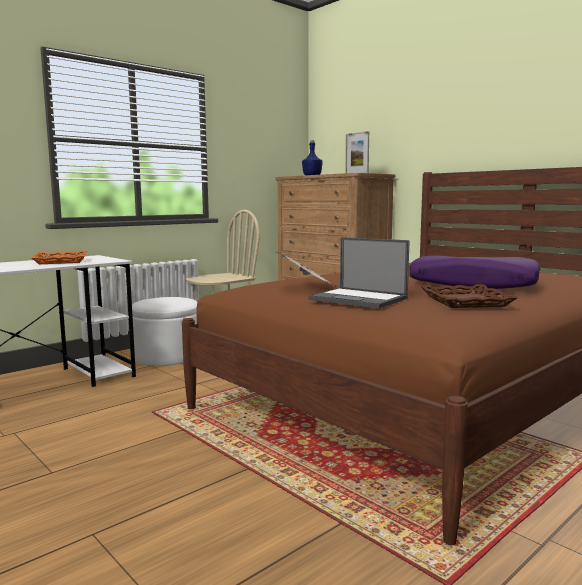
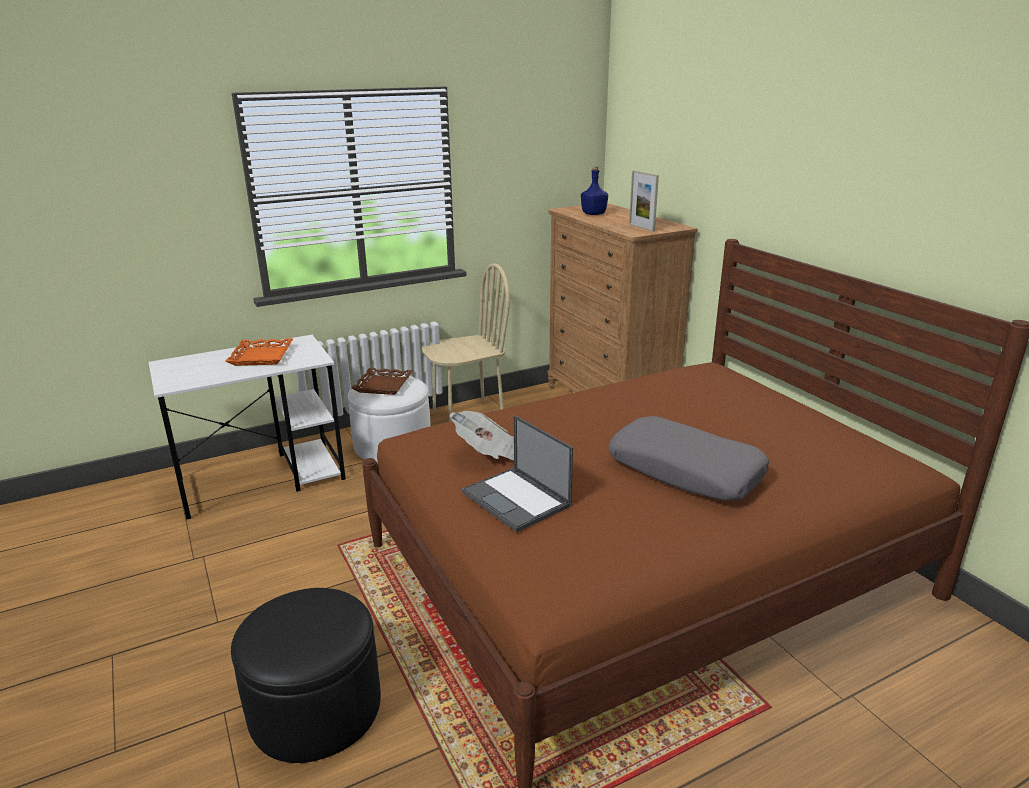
camera: 15 degrees right, 15 degrees up
purple pillow [409,256,540,289] -> grey pillow [608,416,769,501]
brown tray [421,284,518,308] -> brown tray moved to [351,368,413,395]
none -> black ottoman [231,588,381,763]

